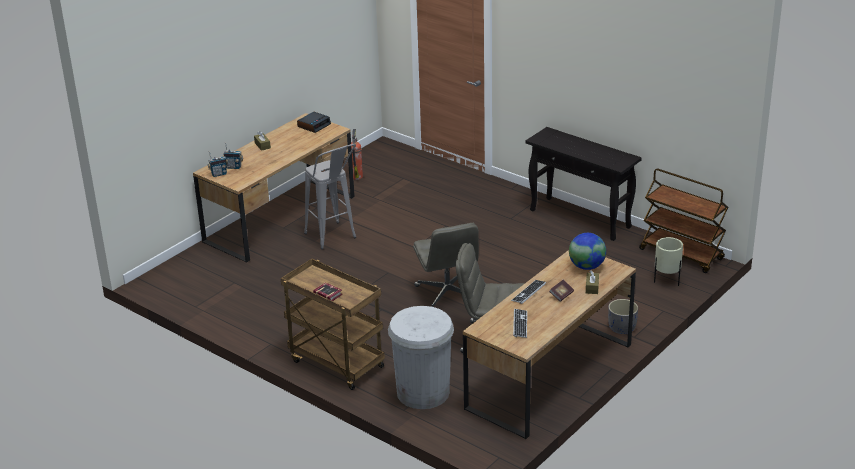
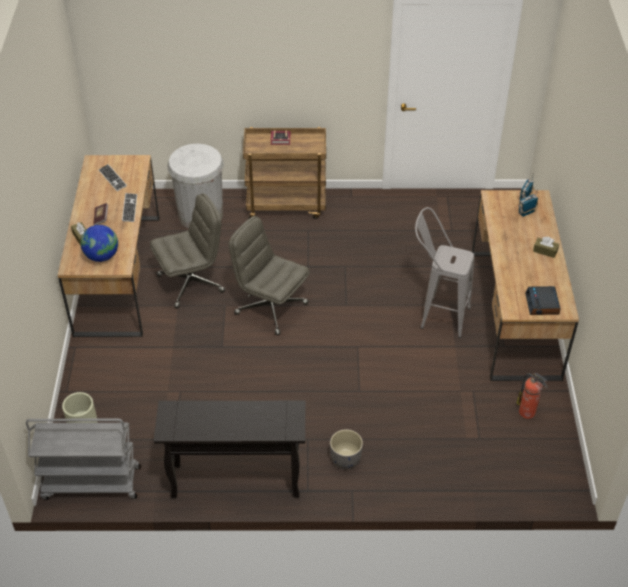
camera: 140 degrees right, 15 degrees up
grey planter [608,299,638,334] -> grey planter moved to [330,429,363,469]
brown cart [639,168,728,273] -> grey cart [26,419,141,500]

